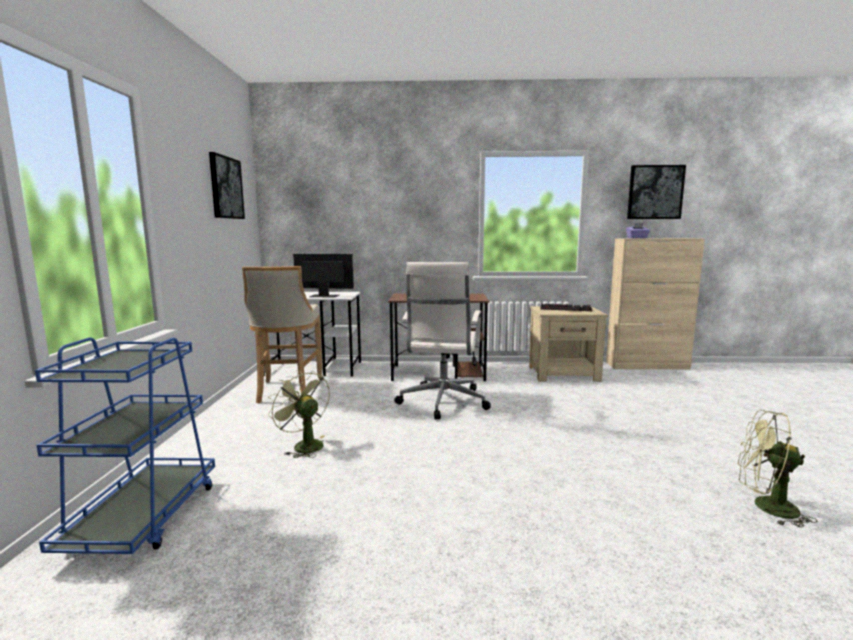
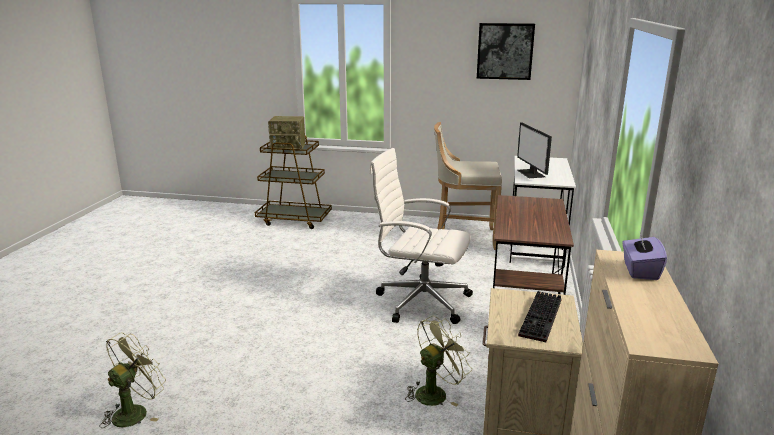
camera: 100 degrees right, 10 degrees up
blue cart [35,337,215,554] -> brown cart [255,136,332,229]
green fan [268,370,330,458] -> green fan moved to [405,316,472,407]
monitor [293,254,354,298] -> monitor turned 150 degrees clockwise [517,122,552,178]
picture [627,165,686,219] -> none
none -> radio [268,116,305,151]

